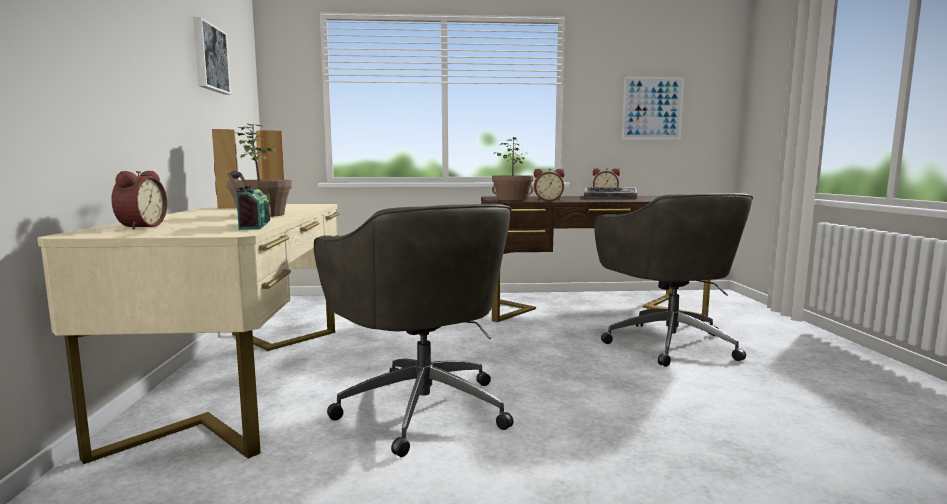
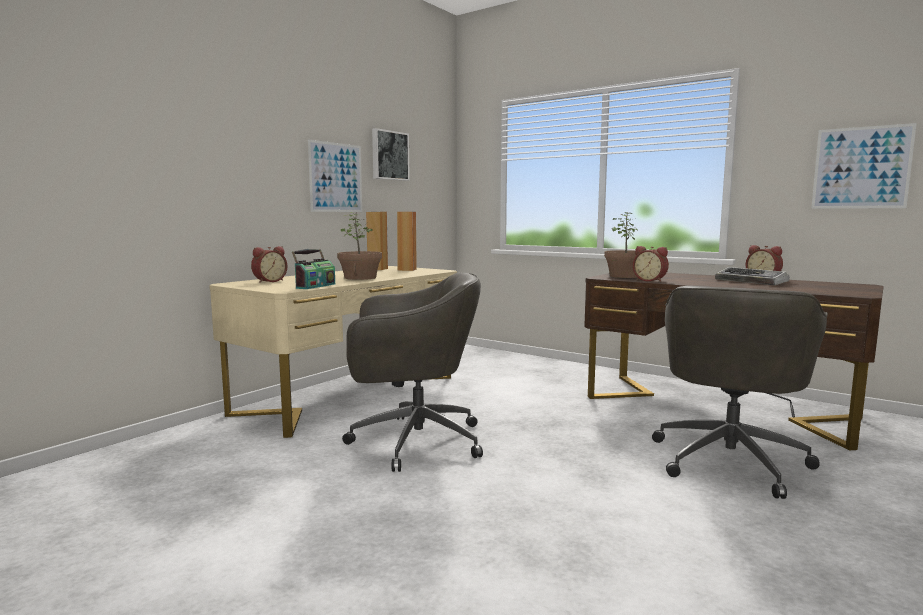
camera: 40 degrees right, 0 degrees up
grey office chair [314,204,513,457] -> grey office chair turned 105 degrees counterclockwise [342,273,483,472]
none -> picture [308,139,362,212]

